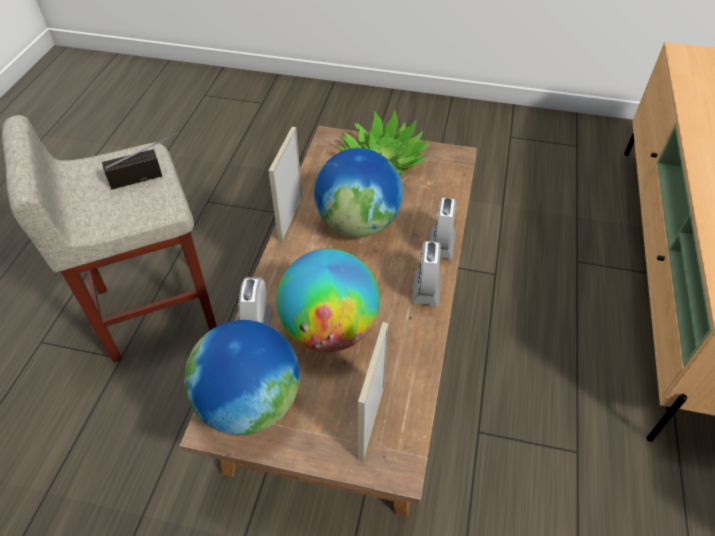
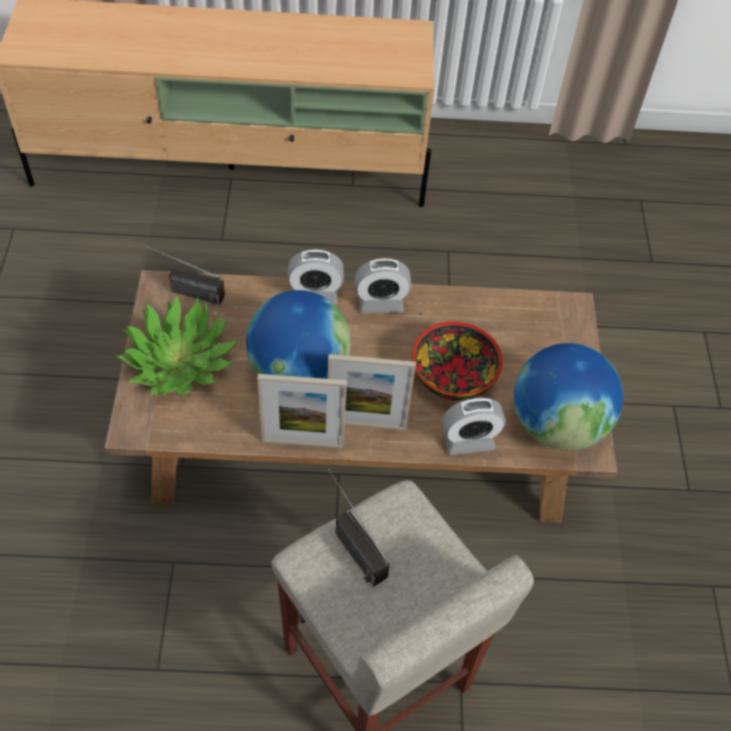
camera: 105 degrees left, 5 degrees up
globe [276,249,380,352] -> bowl [412,321,503,401]
picture frame [358,322,388,462] -> picture frame moved to [328,354,416,430]
none -> radio [144,245,225,305]

